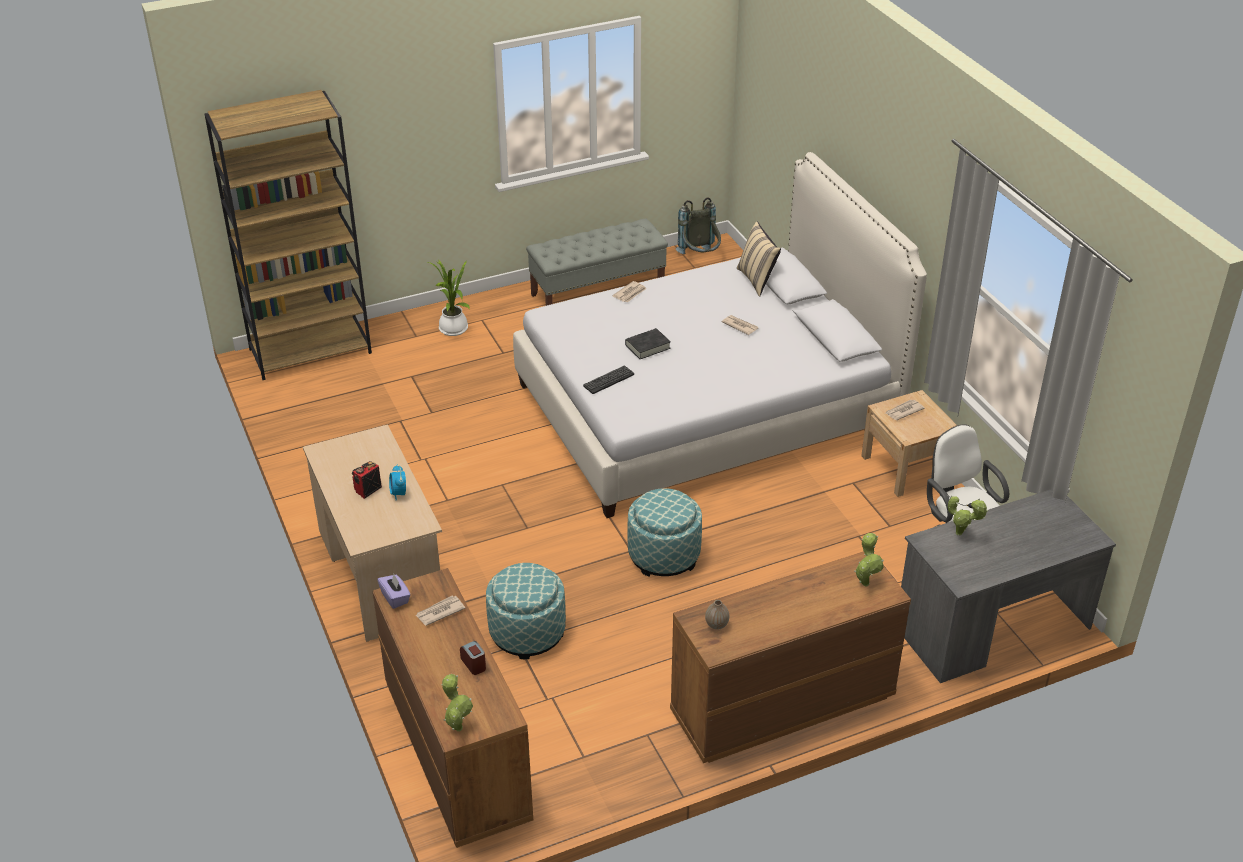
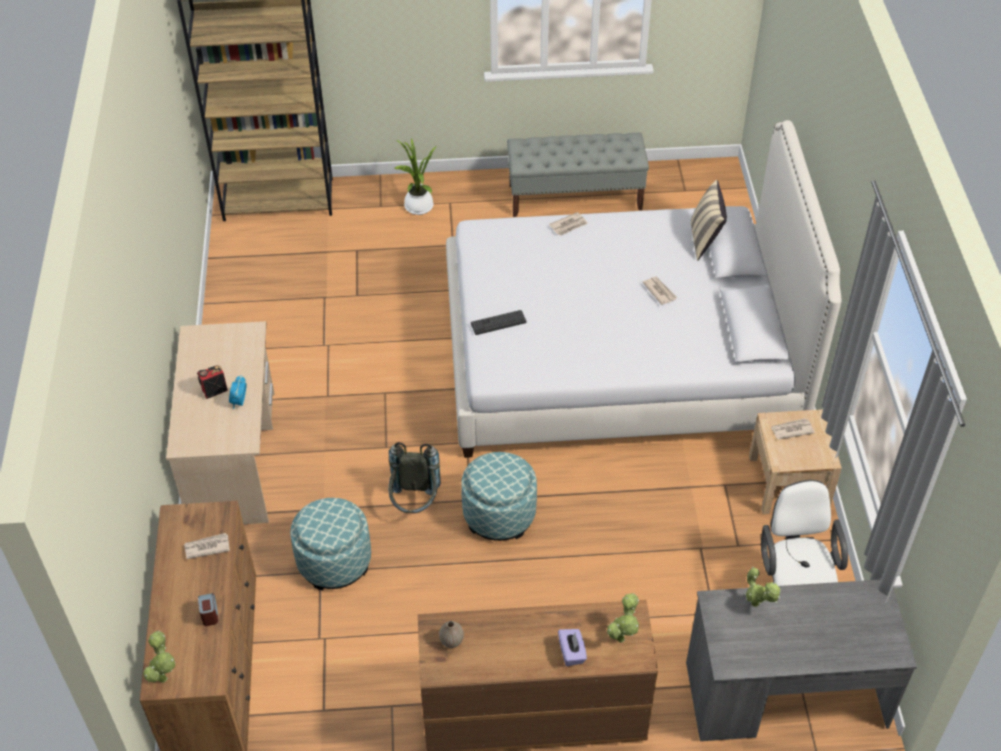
camera: 20 degrees right, 10 degrees up
purple tissue box [377,574,410,609] -> purple tissue box moved to [558,629,587,666]
black book [625,328,671,359] -> none
grey backpack [676,197,721,254] -> grey backpack moved to [388,442,441,513]

